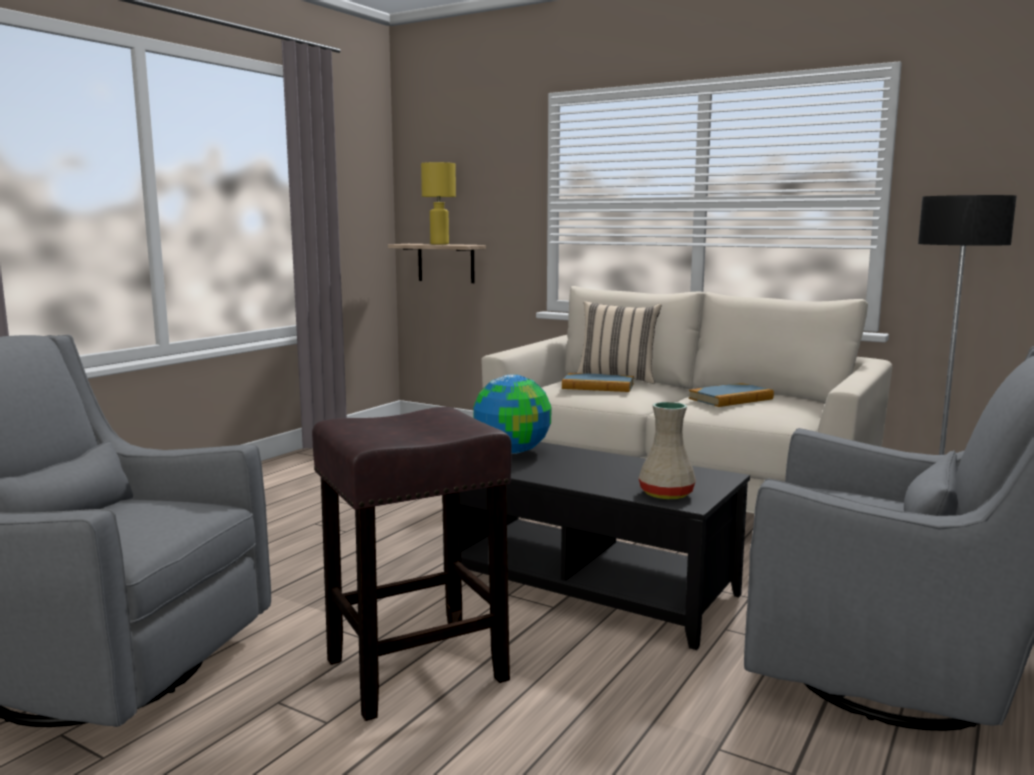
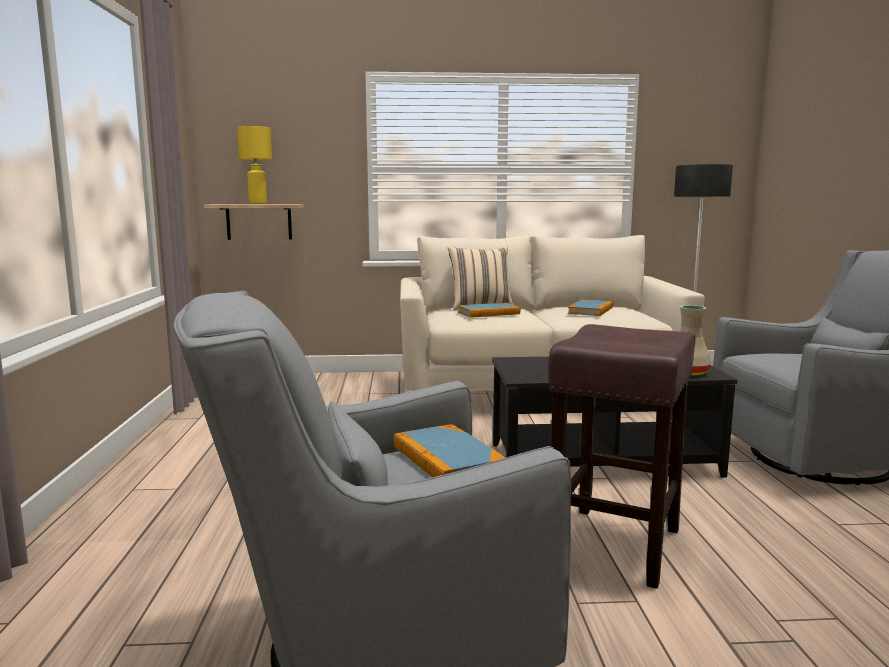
camera: 35 degrees left, 0 degrees up
globe [473,375,551,454] -> none
none -> book [394,424,506,477]

